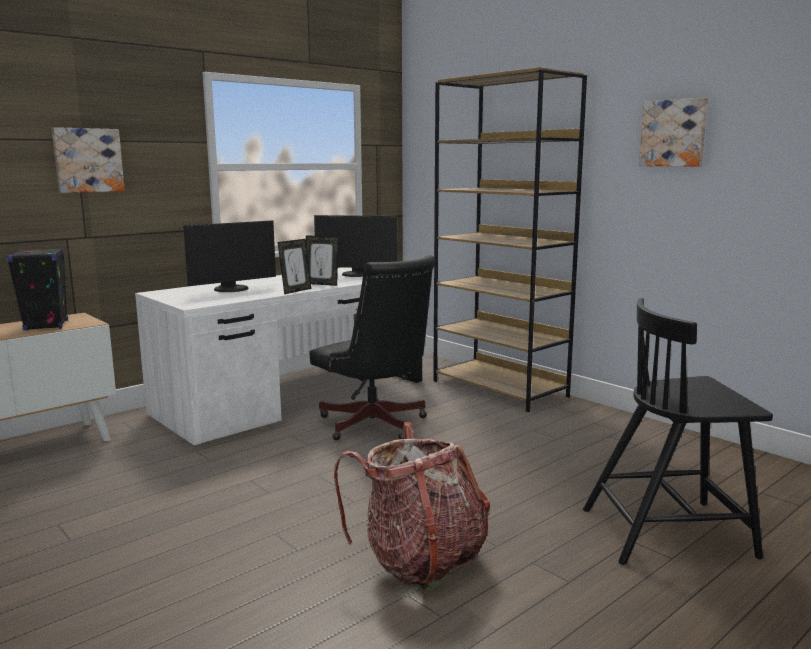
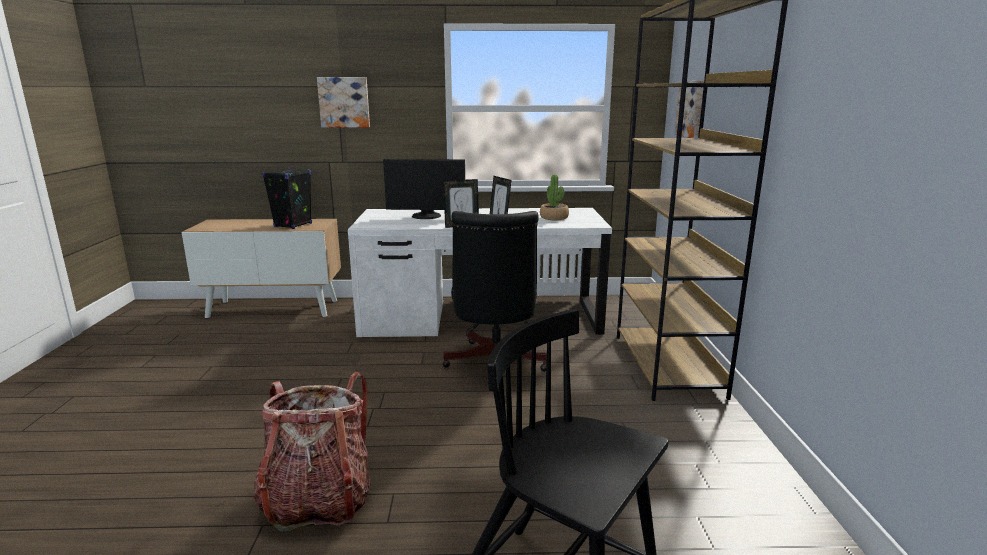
camera: 40 degrees right, 5 degrees up
monitor [314,215,397,277] -> potted plant [540,174,569,220]
picture [639,97,708,167] -> picture moved to [674,81,704,138]

